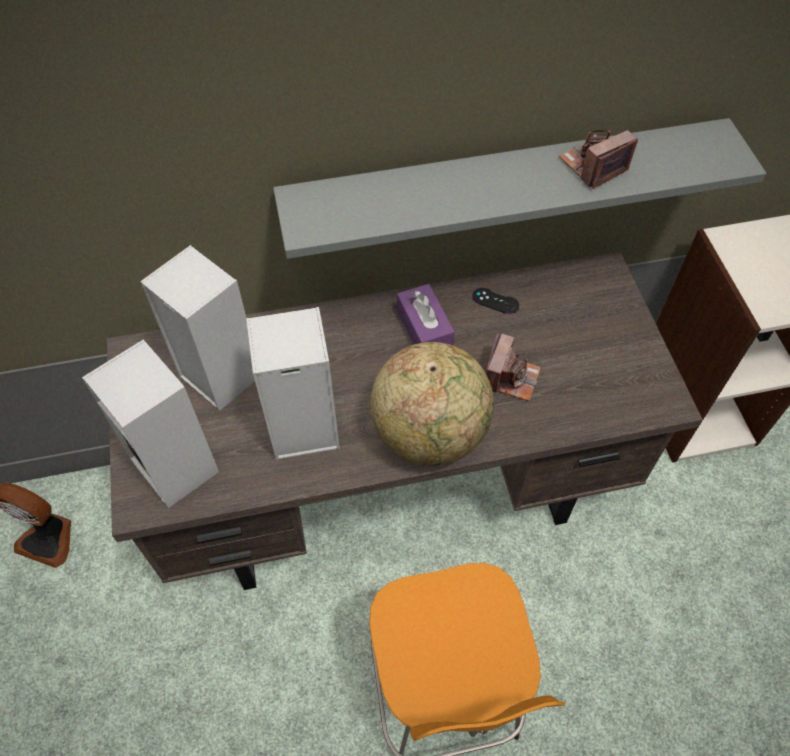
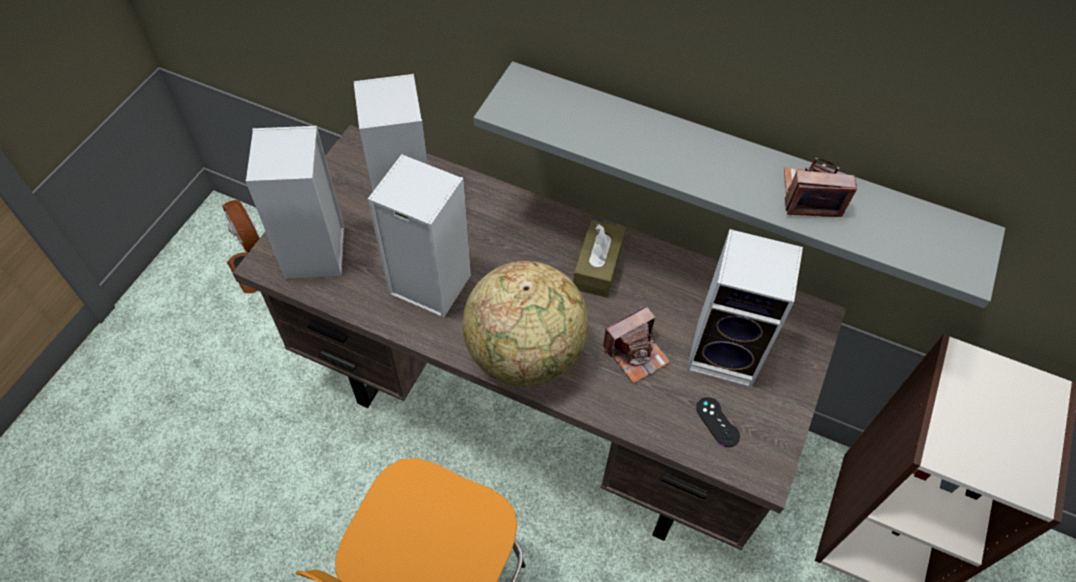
camera: 35 degrees right, 0 degrees up
purple tissue box [397,284,455,345] -> brown tissue box [573,220,626,298]
black game controller [472,288,519,314] -> black game controller moved to [696,397,740,447]
none -> speaker [687,229,803,388]

